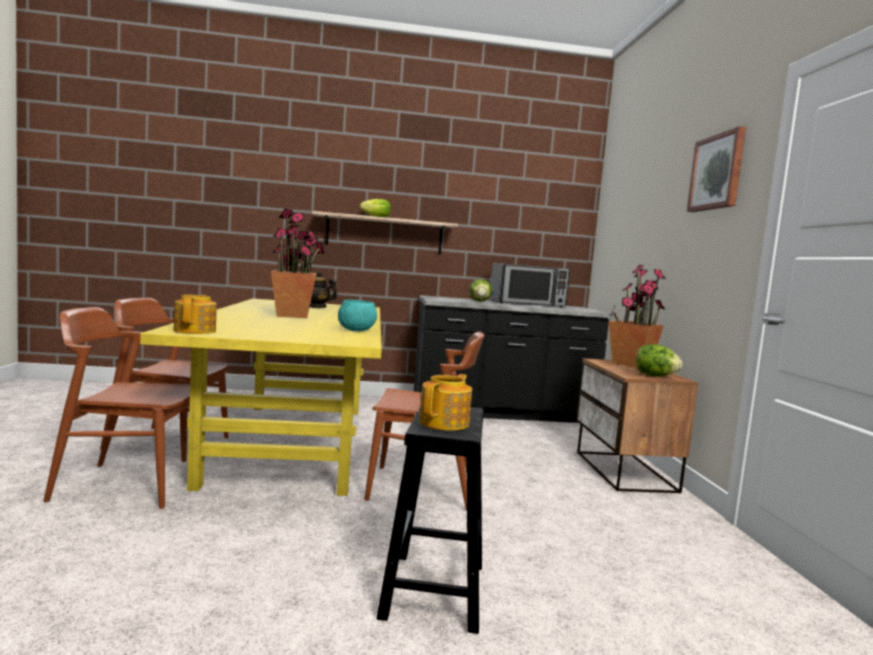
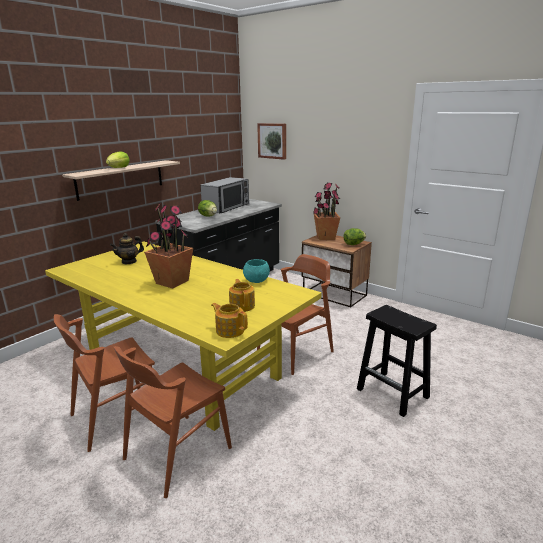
camera: 45 degrees left, 15 degrees up
teapot [419,374,472,431] -> teapot moved to [229,279,255,312]
picture [687,126,746,212] -> picture moved to [257,123,286,160]

